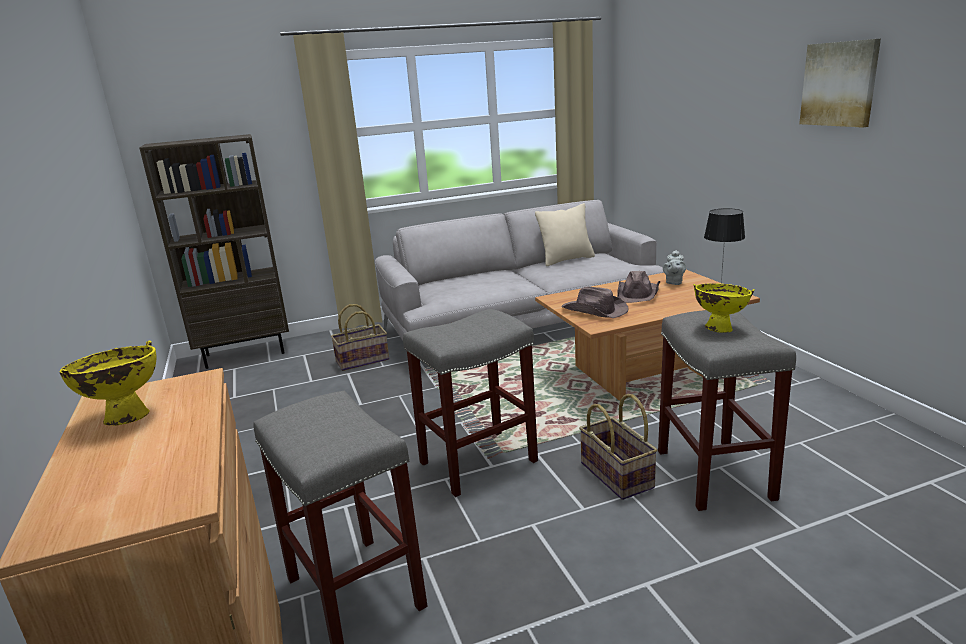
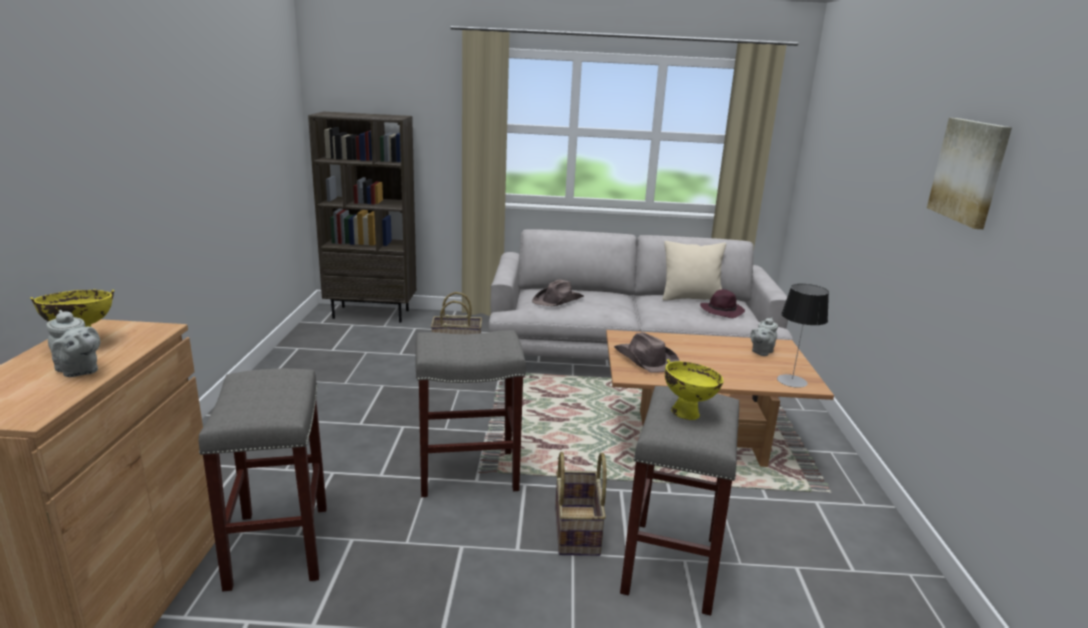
camera: 20 degrees right, 0 degrees up
brown hat [617,271,660,303] -> brown hat moved to [532,280,584,306]
none -> grey teapot [46,310,100,377]
none -> purple hat [700,289,745,318]

